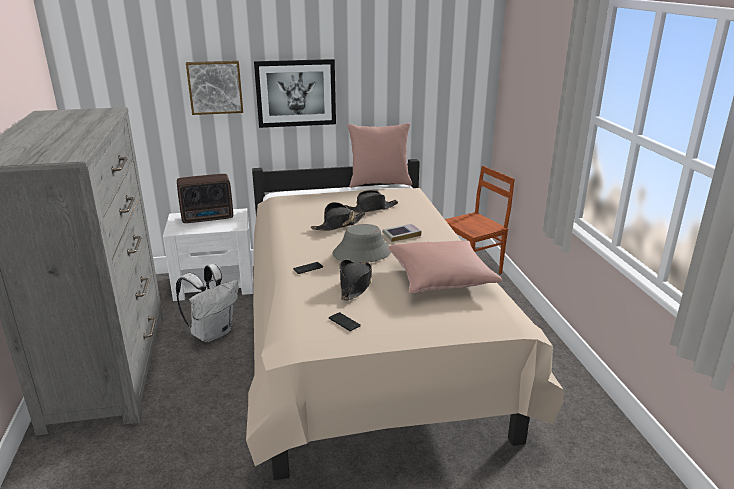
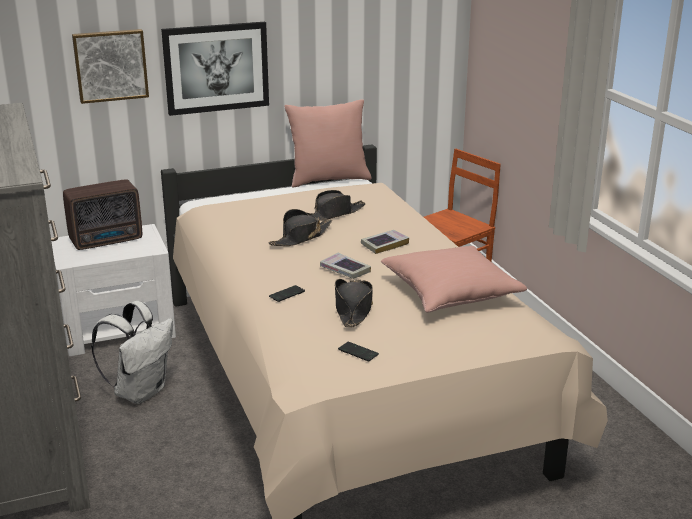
camera: 10 degrees left, 0 degrees up
grey hat [333,224,391,263] -> book [320,253,371,279]

